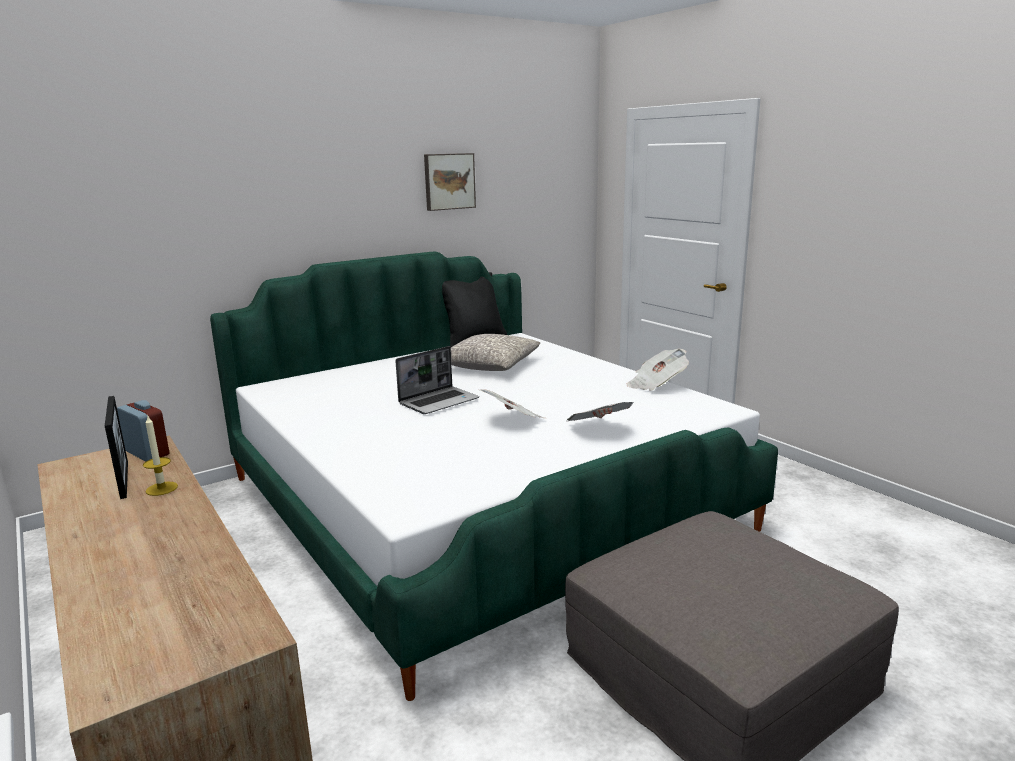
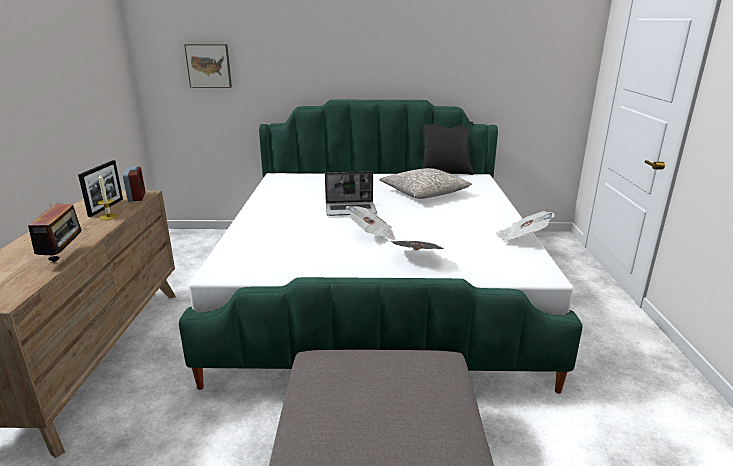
camera: 35 degrees right, 5 degrees up
picture [424,153,476,211] -> picture moved to [184,44,232,88]
none -> radio [28,204,82,265]

